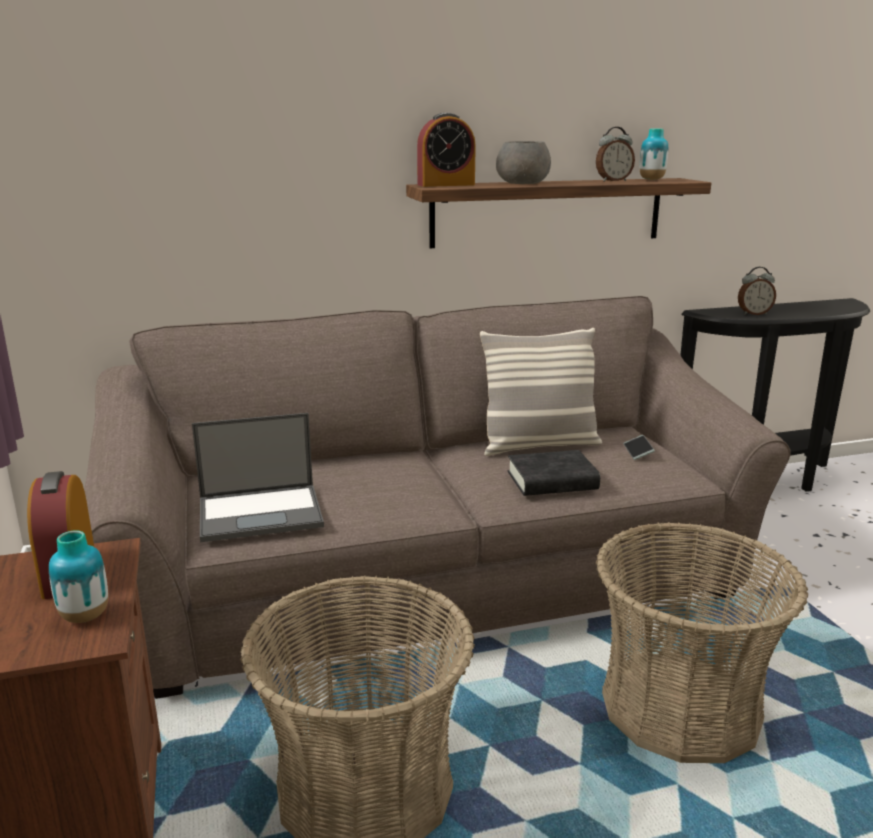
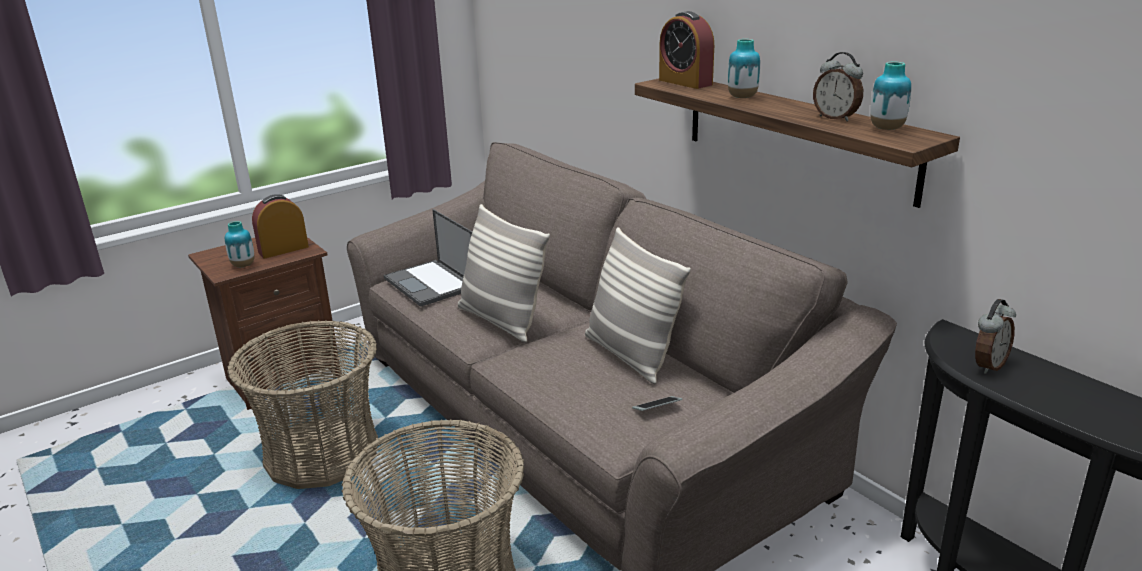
camera: 70 degrees right, 5 degrees up
grey bowl [496,141,551,184] -> vase [728,39,760,98]
black book [508,450,600,496] -> none
alarm clock [738,267,776,315] -> alarm clock turned 105 degrees counterclockwise [975,299,1016,374]
none -> pillow [458,204,550,343]

